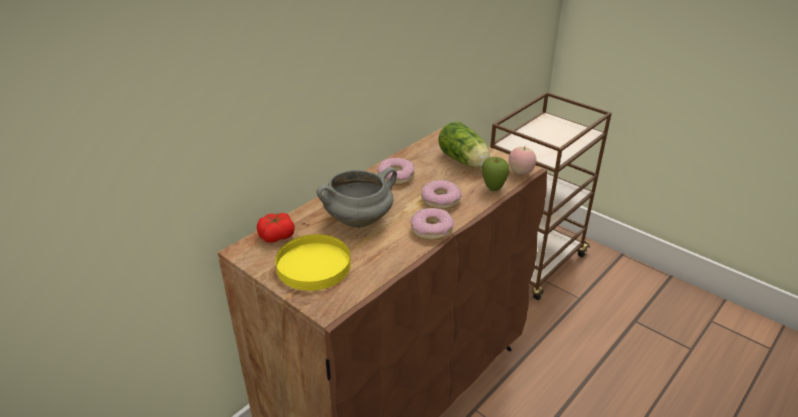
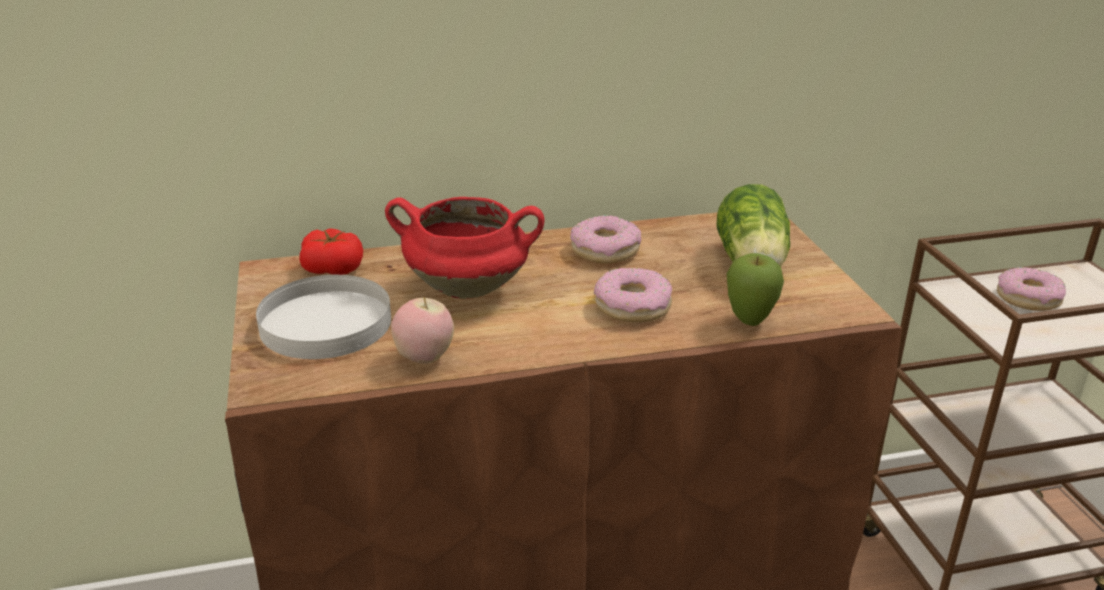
camera: 35 degrees right, 5 degrees down
yellow plate [275,234,351,291] -> white plate [256,275,391,359]
grey cooking pot [316,167,397,228] -> red cooking pot [385,197,545,299]
donut [410,208,454,240] -> donut moved to [997,267,1066,311]
apple [508,147,536,175] -> apple moved to [391,296,454,364]

